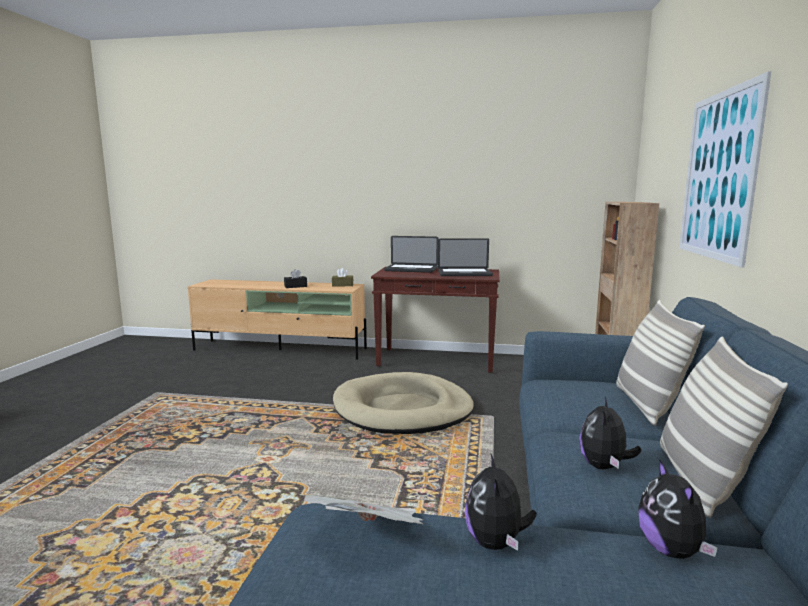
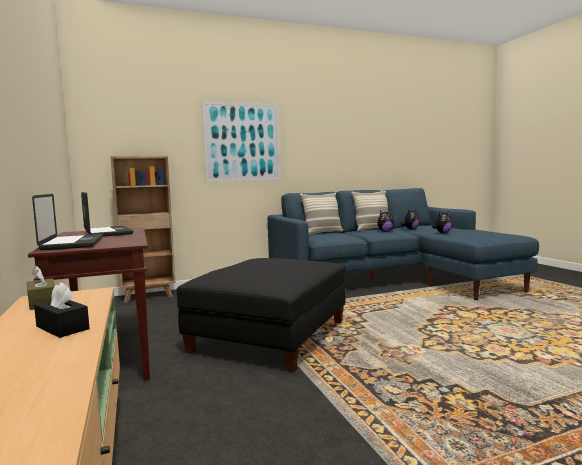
camera: 120 degrees left, 5 degrees down
newspaper [304,495,423,524] -> none
beige dog bed [333,372,474,434] -> black ottoman [177,258,346,372]

